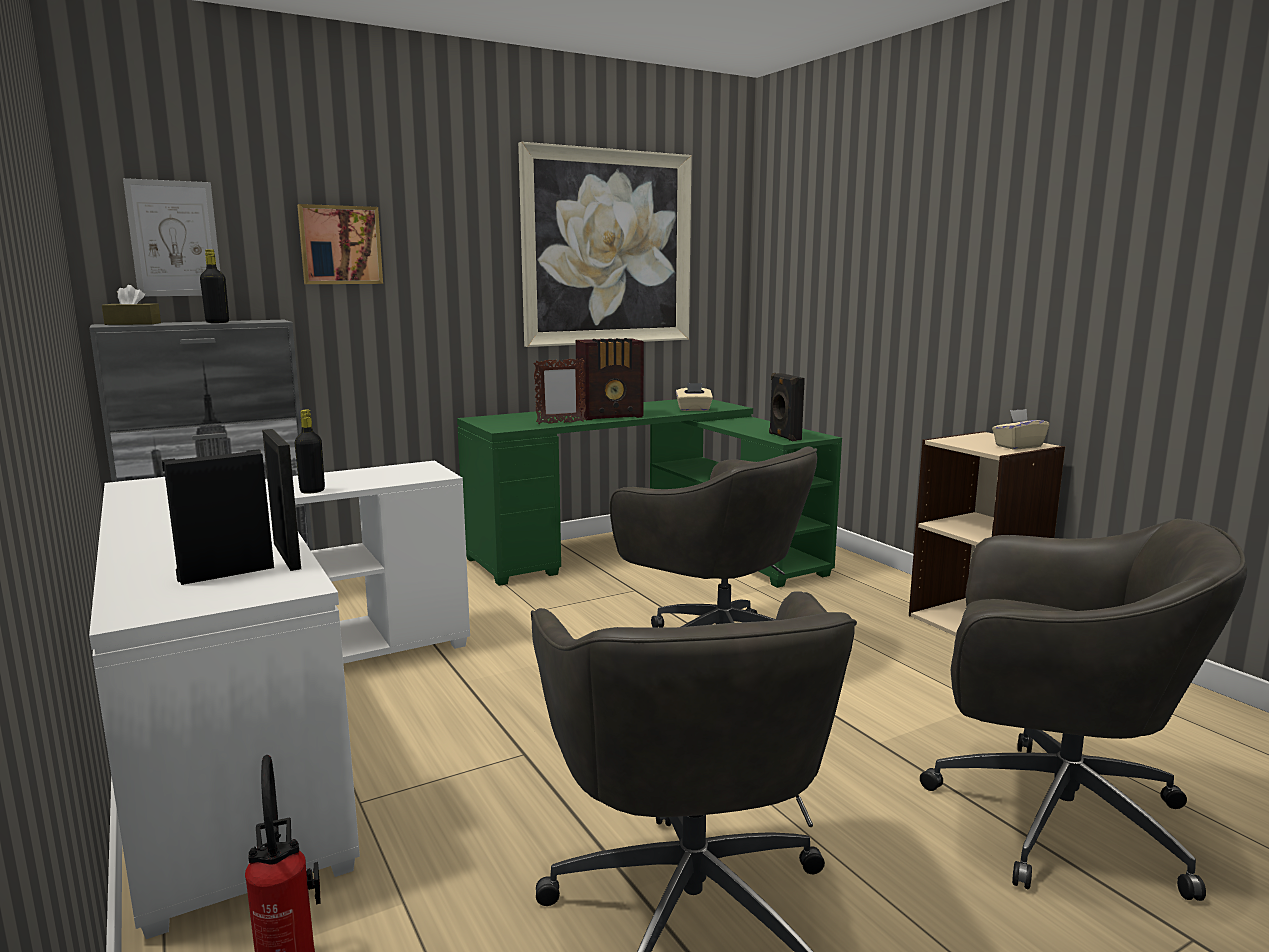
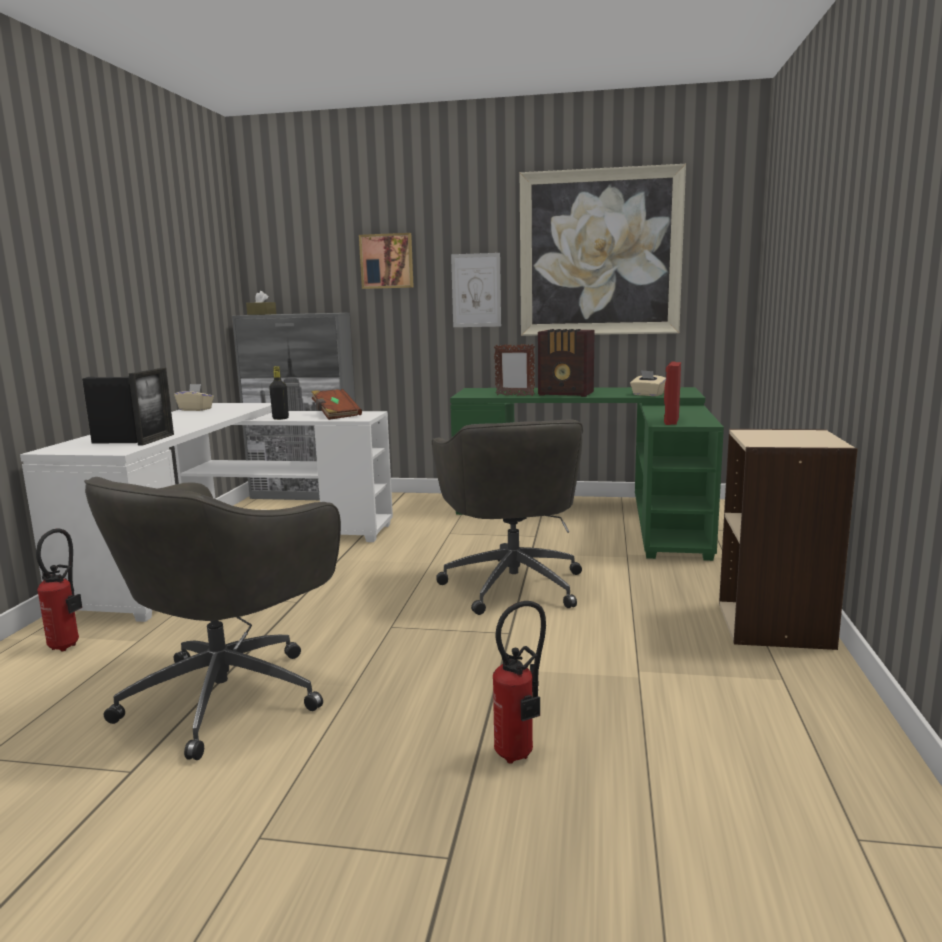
camera: 40 degrees right, 0 degrees up
picture [123,178,220,296] -> picture moved to [451,253,501,327]
black bottle [200,249,229,323] -> none
black speaker [769,373,805,441] -> red speaker [664,362,681,425]
grey office chair [920,518,1248,901] -> fire extinguisher [493,601,546,764]
beige tissue box [992,409,1049,450] -> beige tissue box moved to [174,384,214,411]
none -> brown book [311,389,362,420]

